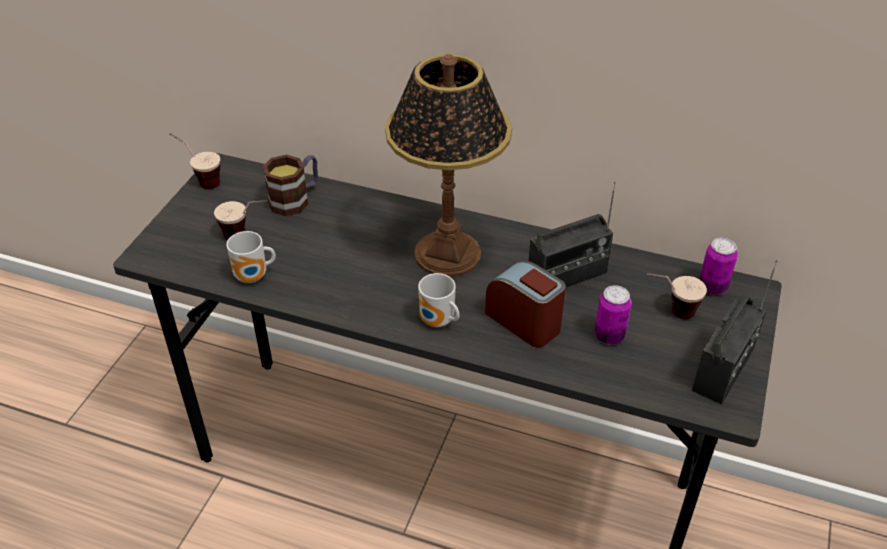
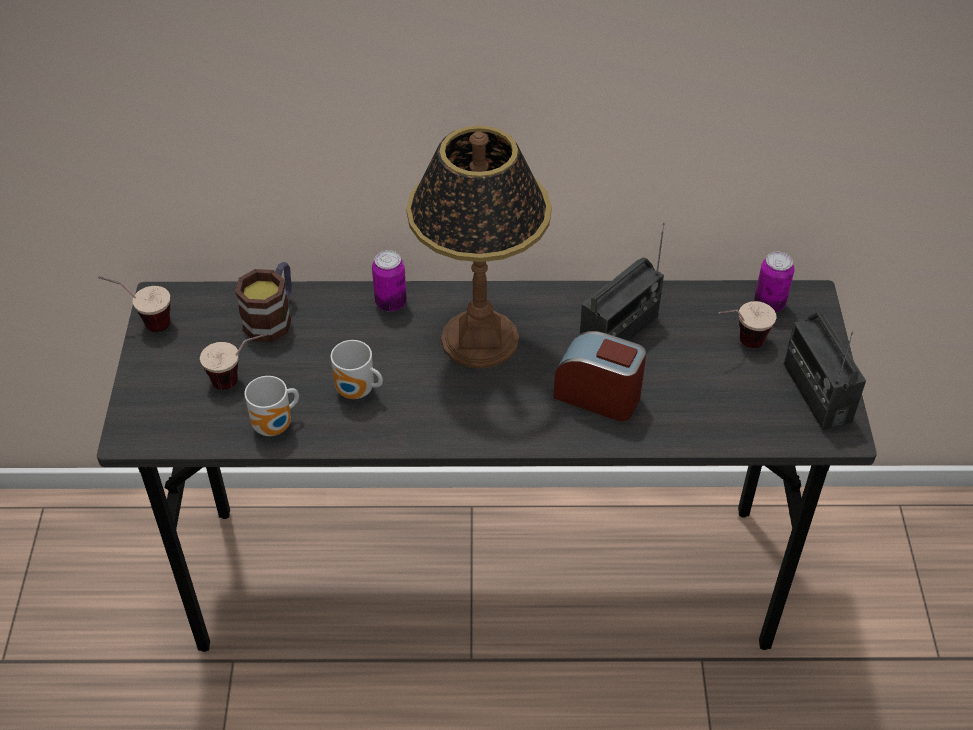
camera: 20 degrees left, 5 degrees up
mug [418,273,459,327] -> mug moved to [331,340,383,399]
can [594,285,632,345] -> can moved to [372,250,407,312]
radio [692,260,778,405] -> radio turned 150 degrees clockwise [783,312,866,430]

